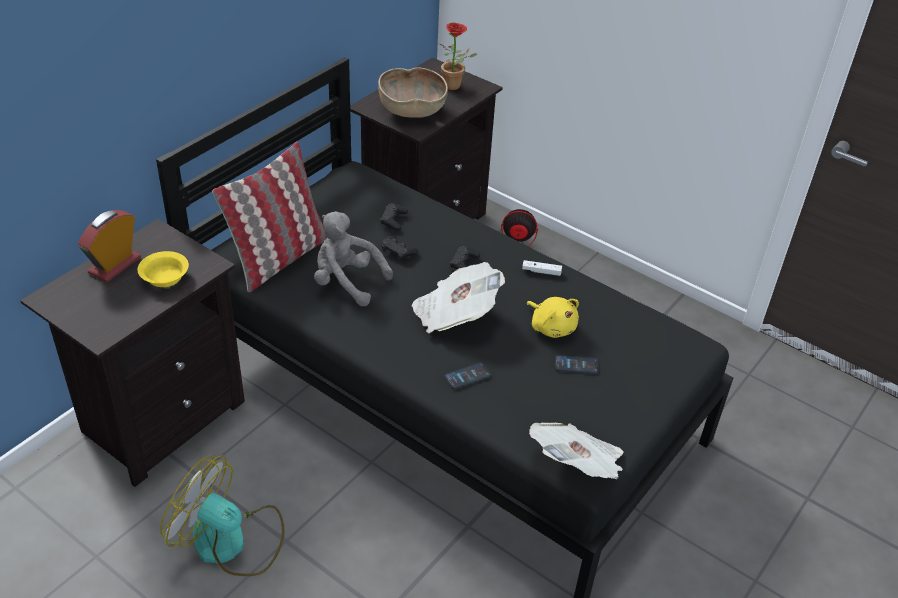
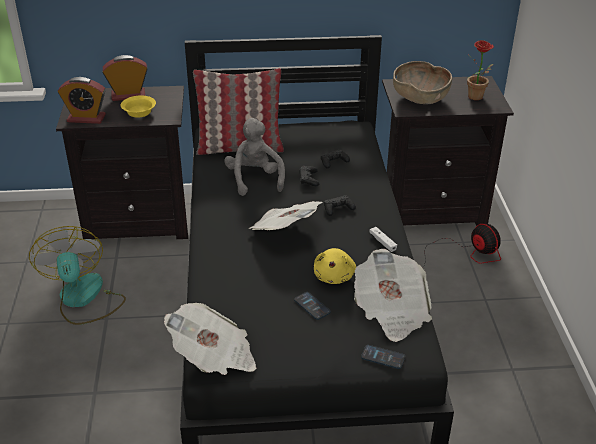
camera: 50 degrees right, 5 degrees down
phone [444,362,491,389] -> phone moved to [361,345,405,369]
none -> alarm clock [58,77,106,124]
none -> newspaper [354,249,432,342]

